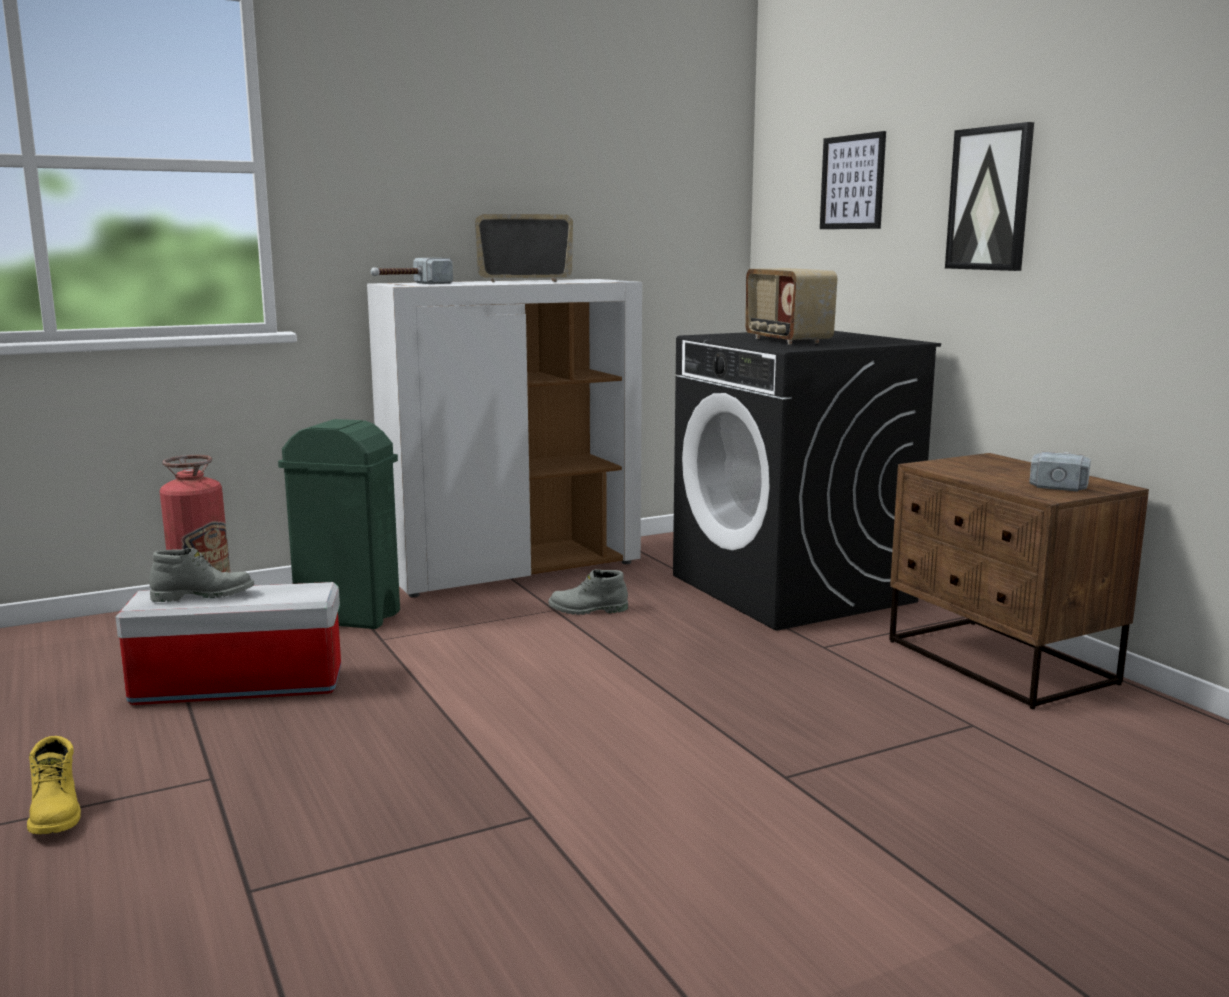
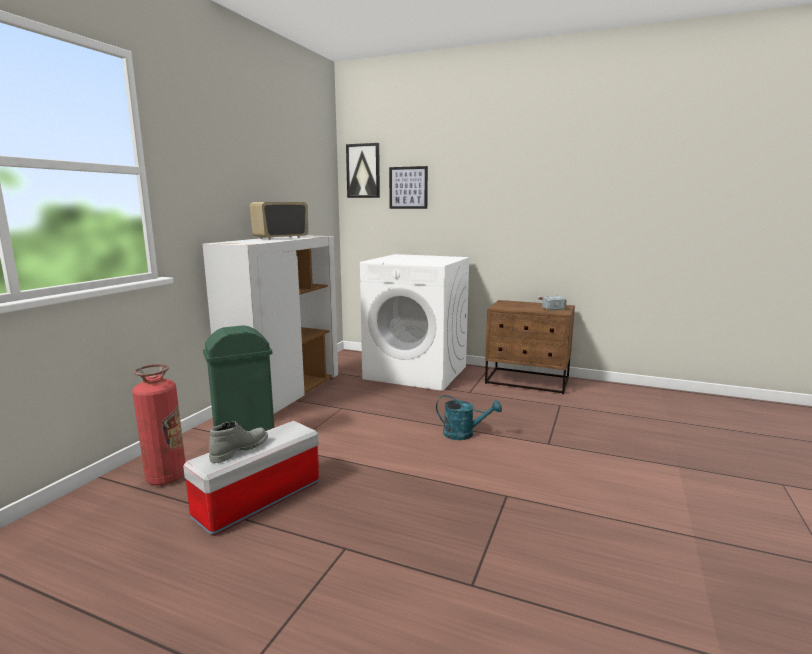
camera: 40 degrees left, 0 degrees up
yellow boot [27,736,81,834] -> none
hammer [370,258,453,284] -> none
grey boot [548,569,628,615] -> none
black washing machine [673,331,941,631] -> white washing machine [360,254,470,391]
radio [745,268,837,345] -> none
picture [945,122,1034,271] -> picture moved to [346,143,380,198]
none -> turquoise watering can [436,395,502,440]

